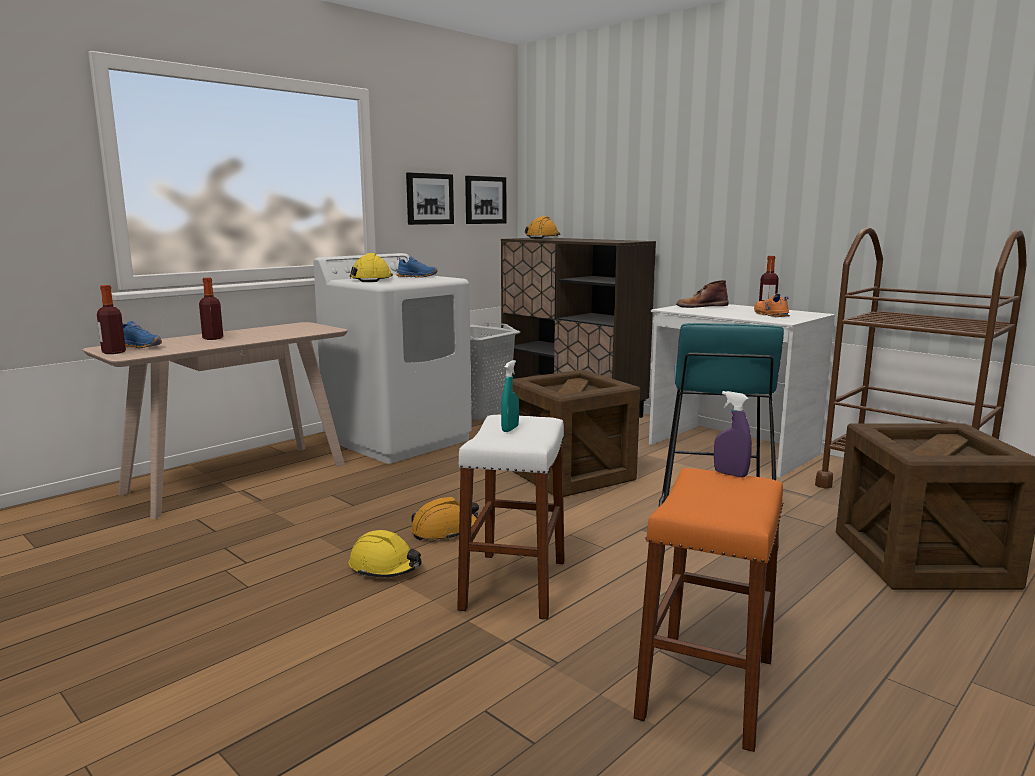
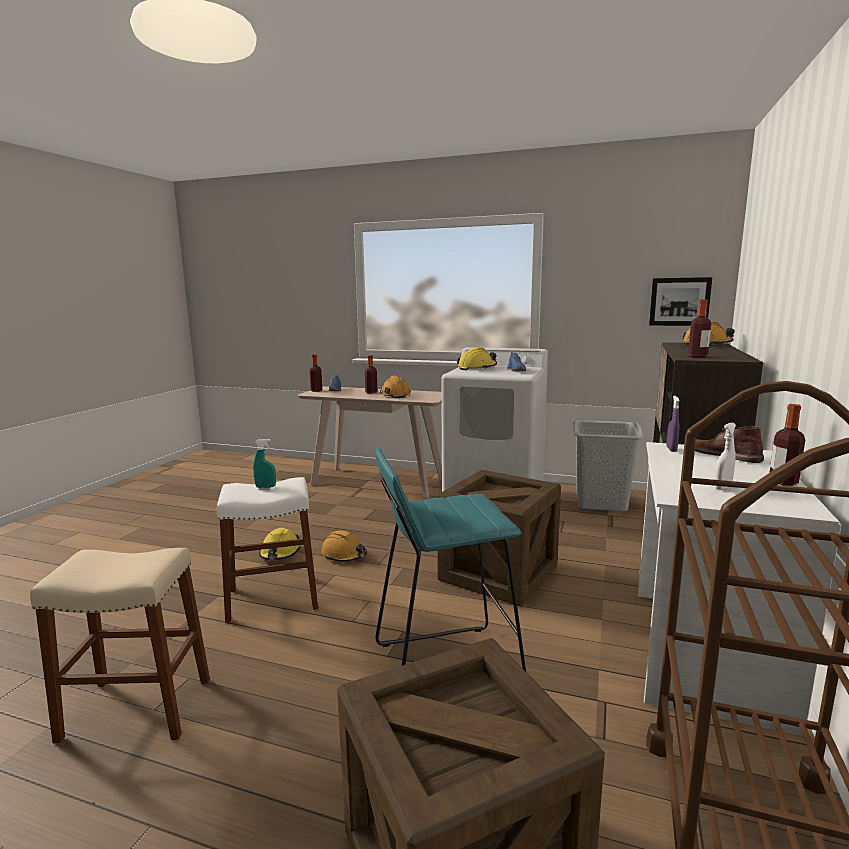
camera: 65 degrees right, 0 degrees up
picture [406,172,454,225] -> none
orange stool [634,468,784,752] -> beige stool [30,548,210,743]
purple spray bottle [714,391,752,477] -> purple spray bottle moved to [667,396,679,452]
orange shoe [754,293,790,317] -> white spray bottle [714,423,736,490]
none -> orange hard hat [380,375,411,398]
none -> bottle [688,299,711,357]

